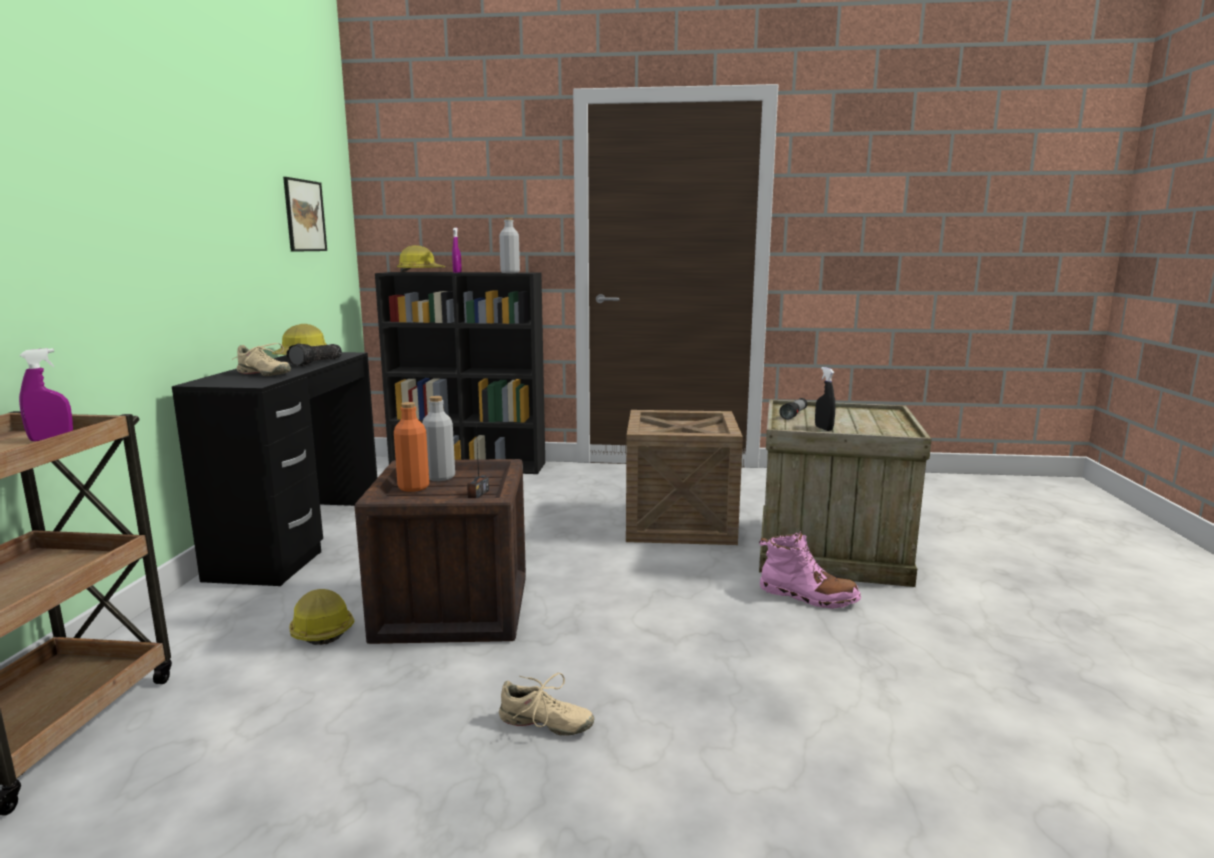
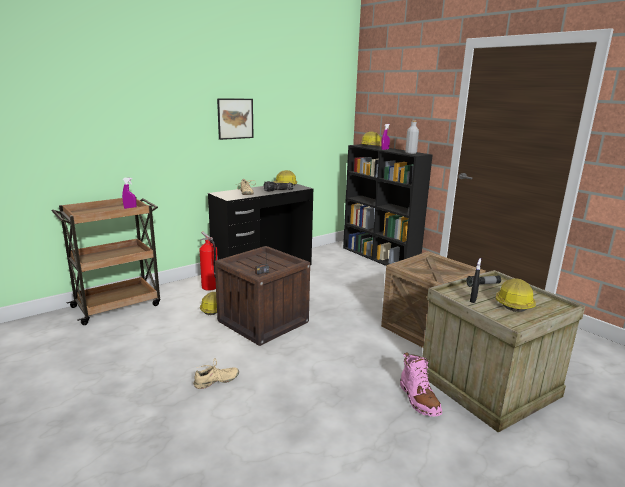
camera: 45 degrees right, 5 degrees up
picture [283,177,327,252] -> picture moved to [217,98,254,140]
orange bottle [394,402,429,492] -> none
grey bottle [422,396,455,481] -> none
beige shoe [499,673,594,736] -> beige shoe turned 90 degrees counterclockwise [193,358,239,389]
none -> fire extinguisher [199,232,218,291]
none -> hard hat [496,278,536,312]

